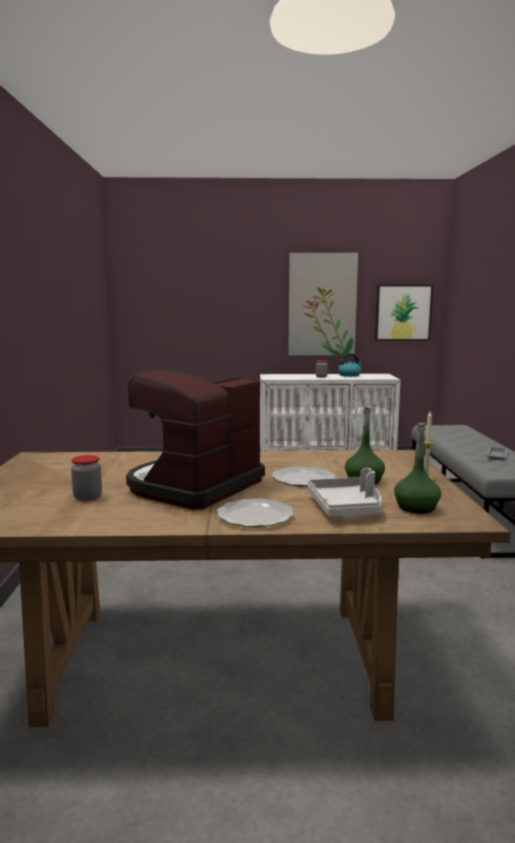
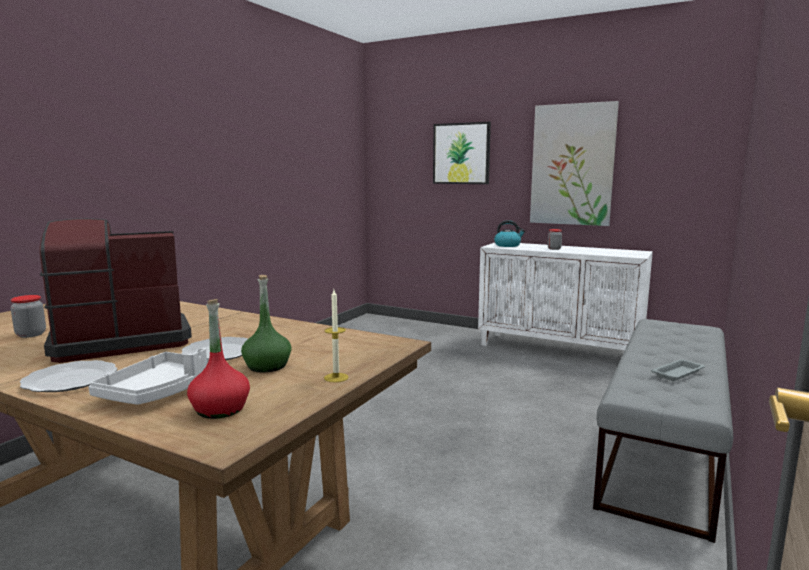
camera: 30 degrees right, 0 degrees up
kettle [338,353,363,377] -> kettle moved to [494,220,525,247]
picture [375,284,434,341] -> picture moved to [433,122,491,184]
green bottle [394,423,441,514] -> red bottle [187,299,250,419]

